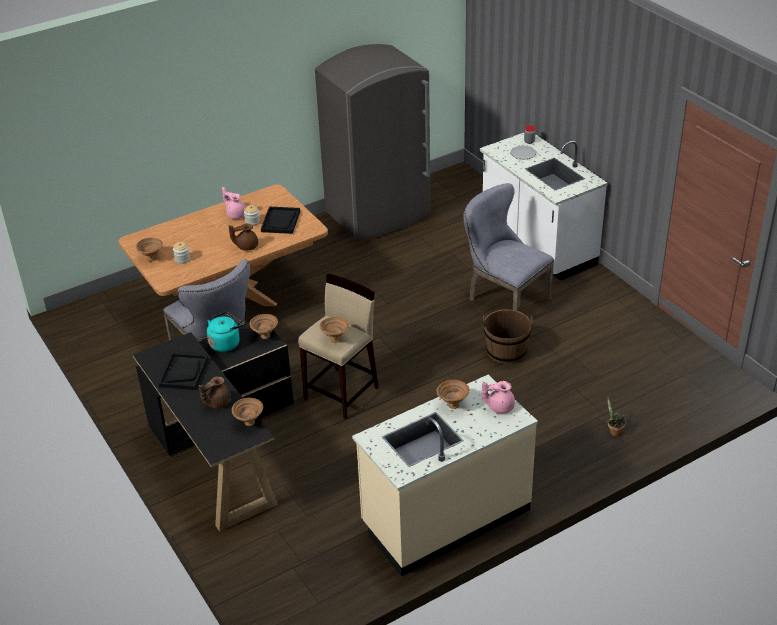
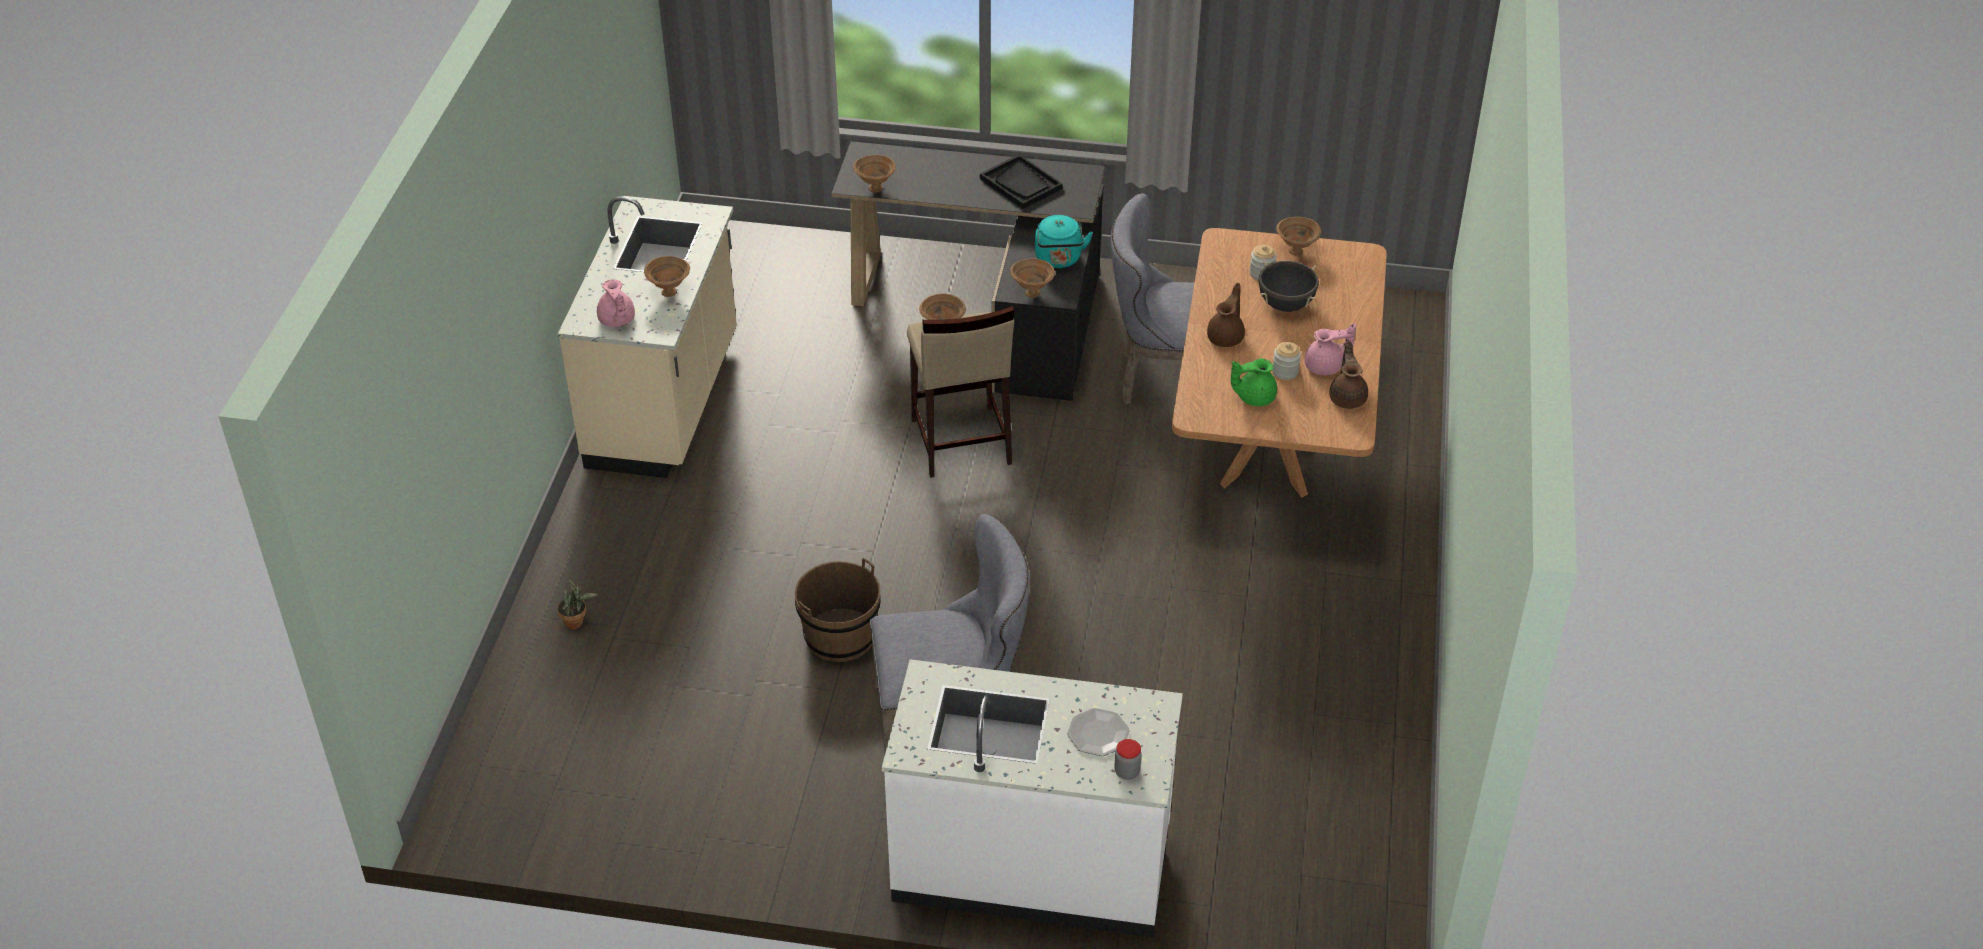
camera: 130 degrees right, 5 degrees up
brown teapot [199,376,231,408] -> brown teapot moved to [1329,341,1368,409]
black tray [261,207,300,234] -> green teapot [1231,358,1277,406]
grey fridge [315,44,430,241] -> none
pink teapot [482,381,515,414] -> pink teapot turned 120 degrees clockwise [597,279,635,327]
none -> black cooking pot [1258,261,1319,312]

